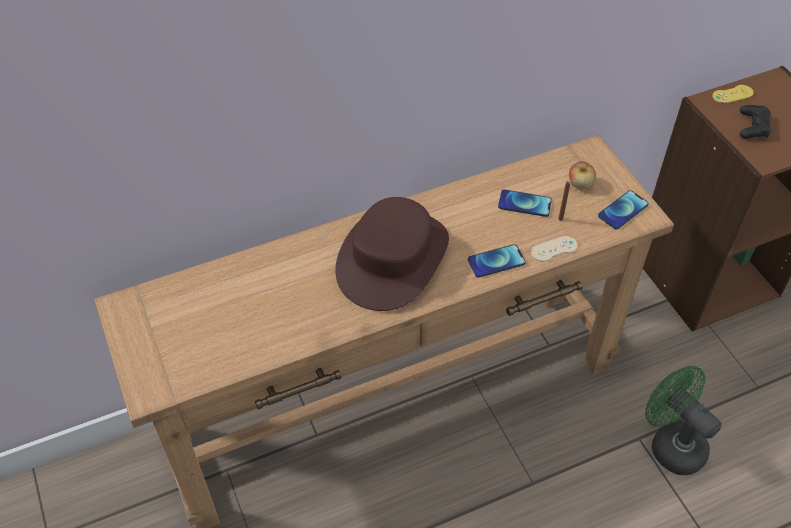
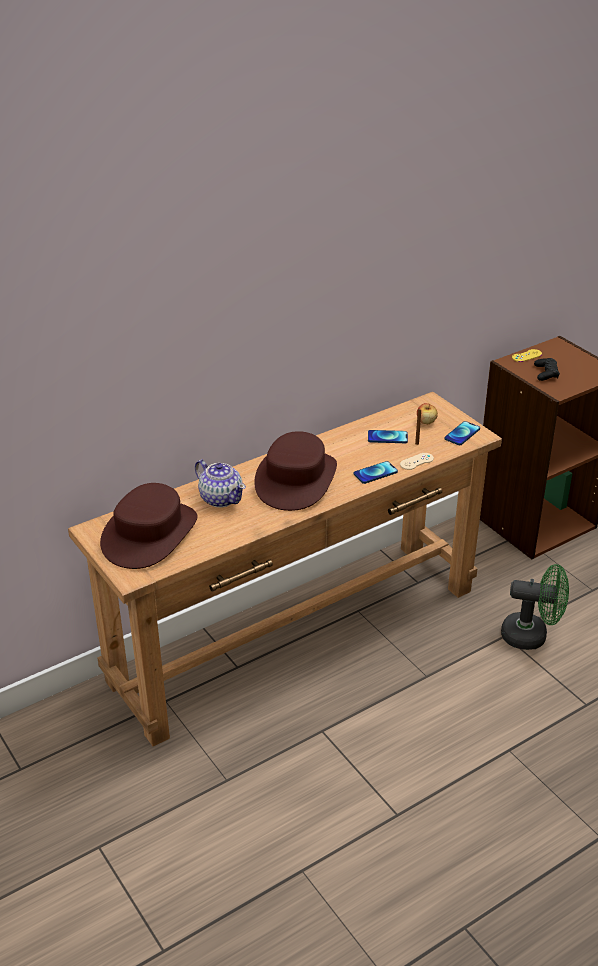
camera: 10 degrees left, 15 degrees down
green fan [645,366,721,475] -> green fan turned 150 degrees clockwise [501,564,569,650]
none -> brown hat [100,483,197,569]
none -> teapot [195,460,246,507]

